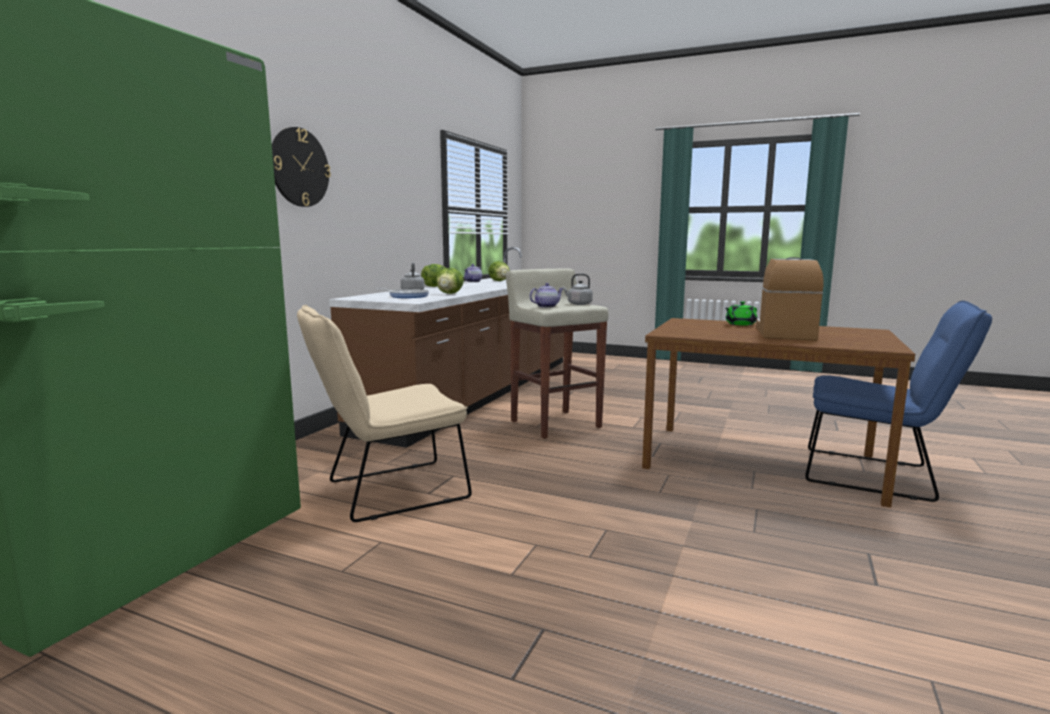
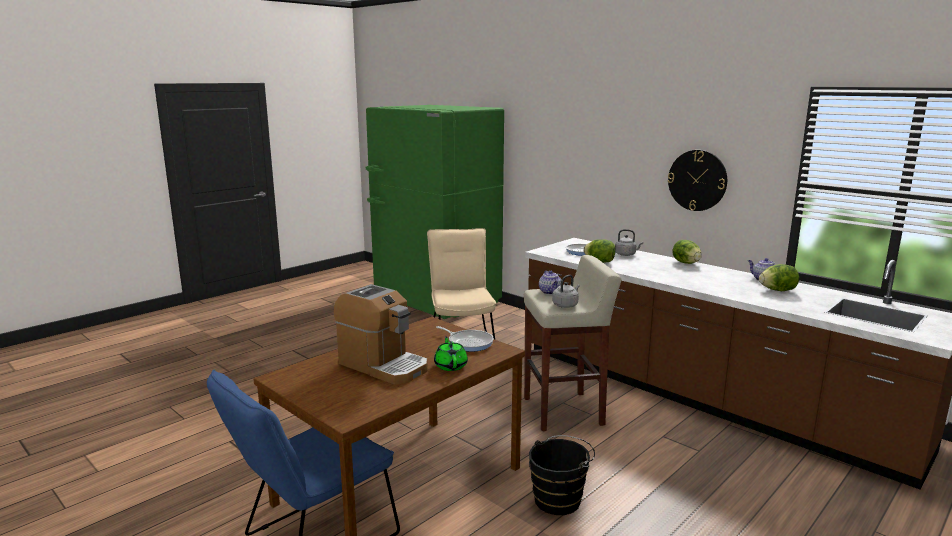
camera: 110 degrees right, 5 degrees up
wall clock [272,127,331,207] -> wall clock moved to [668,150,727,211]
none -> frying pan [436,326,494,352]
none -> black bucket [529,435,595,515]

